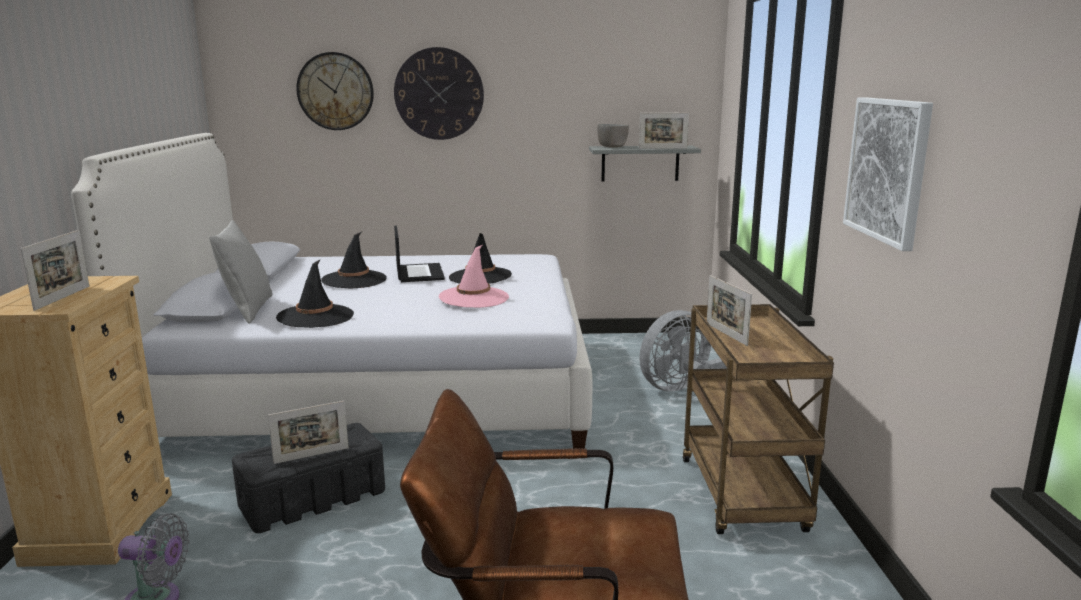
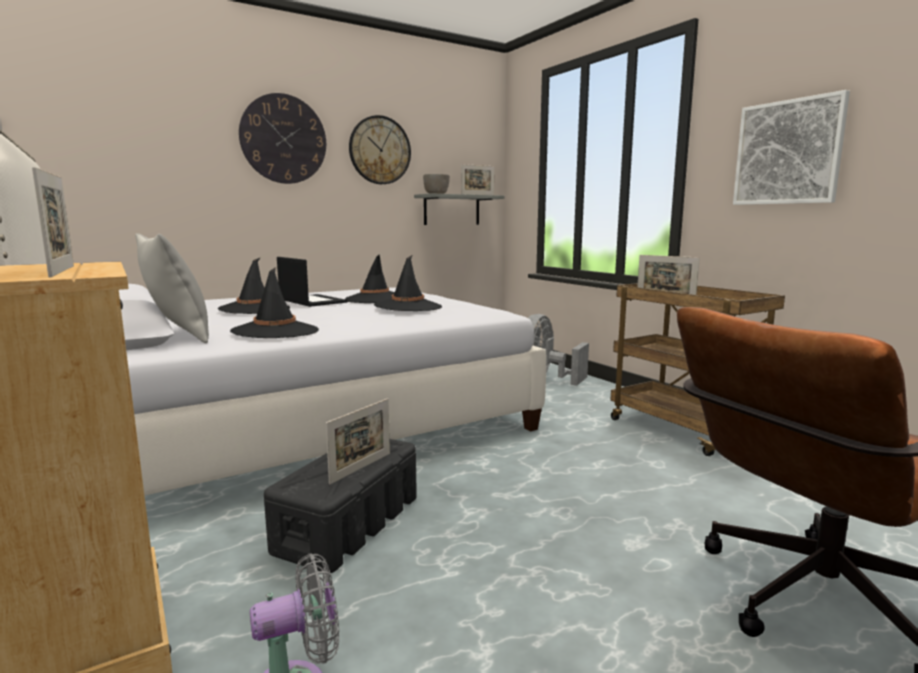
camera: 30 degrees left, 5 degrees down
wall clock [296,52,374,130] -> wall clock moved to [349,115,411,184]
pink hat [439,245,509,308] -> black hat [374,255,442,311]

